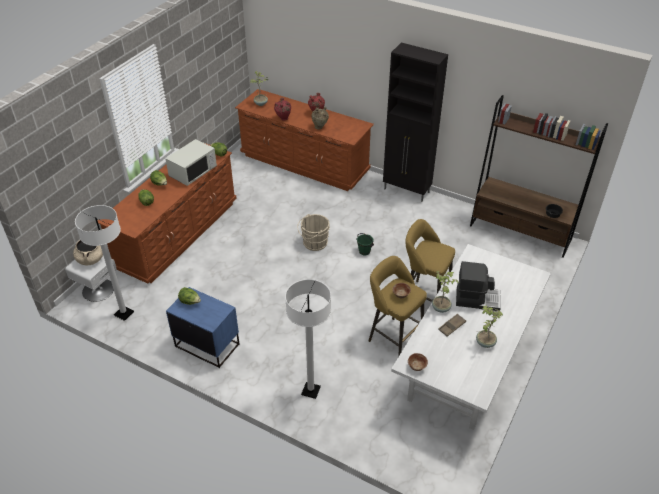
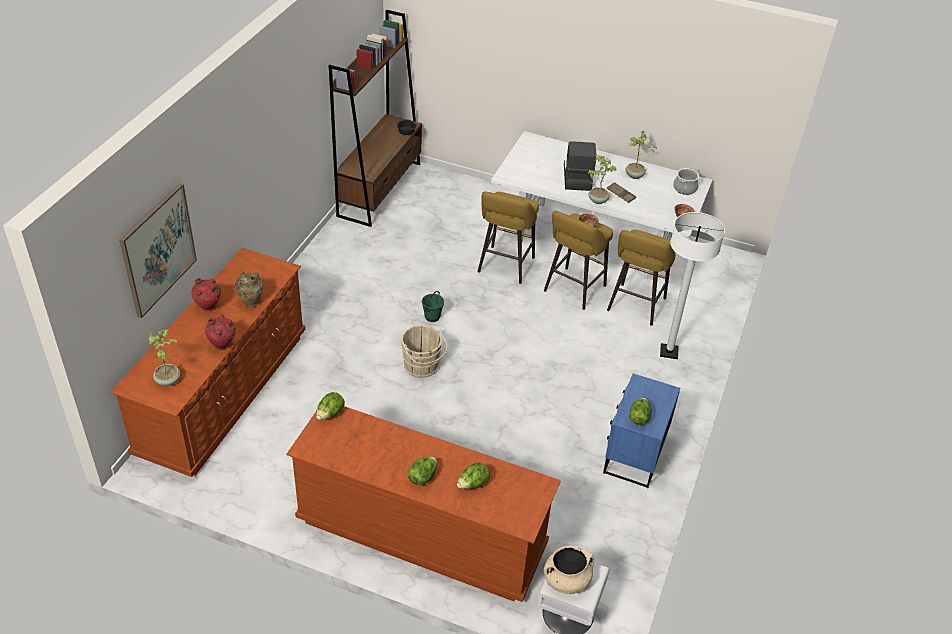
camera: 100 degrees left, 0 degrees up
white floor lamp [75,205,134,321] -> none
white microwave [165,139,217,186] -> none
black cabinet [383,43,448,202] -> none
none -> picture [119,183,197,318]
none -> yellow stool [607,230,675,326]
none -> cooking pot [673,167,699,195]

